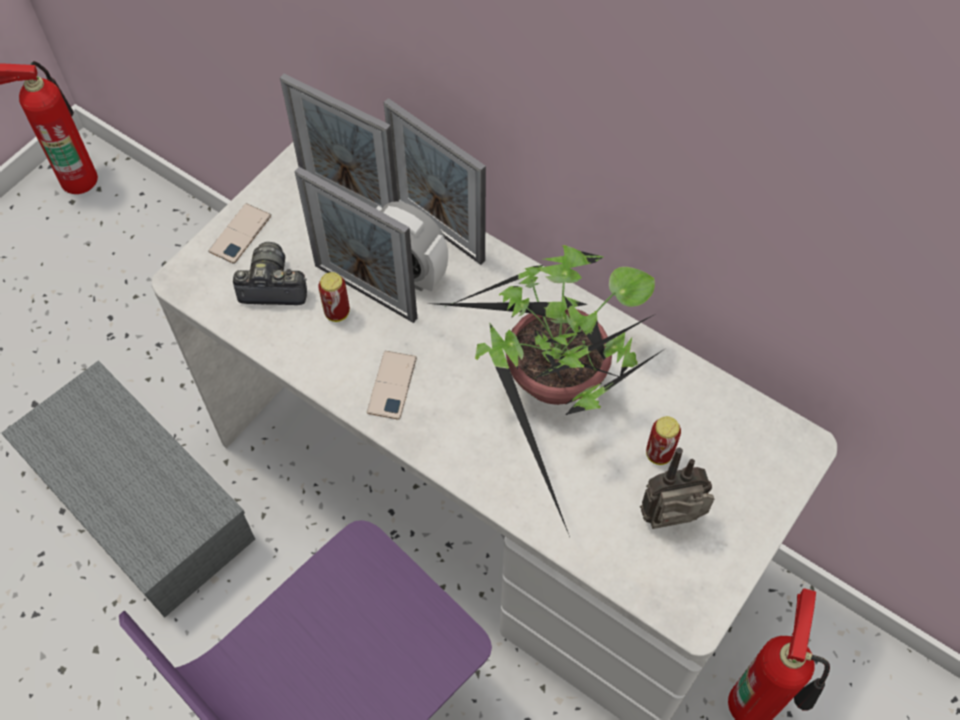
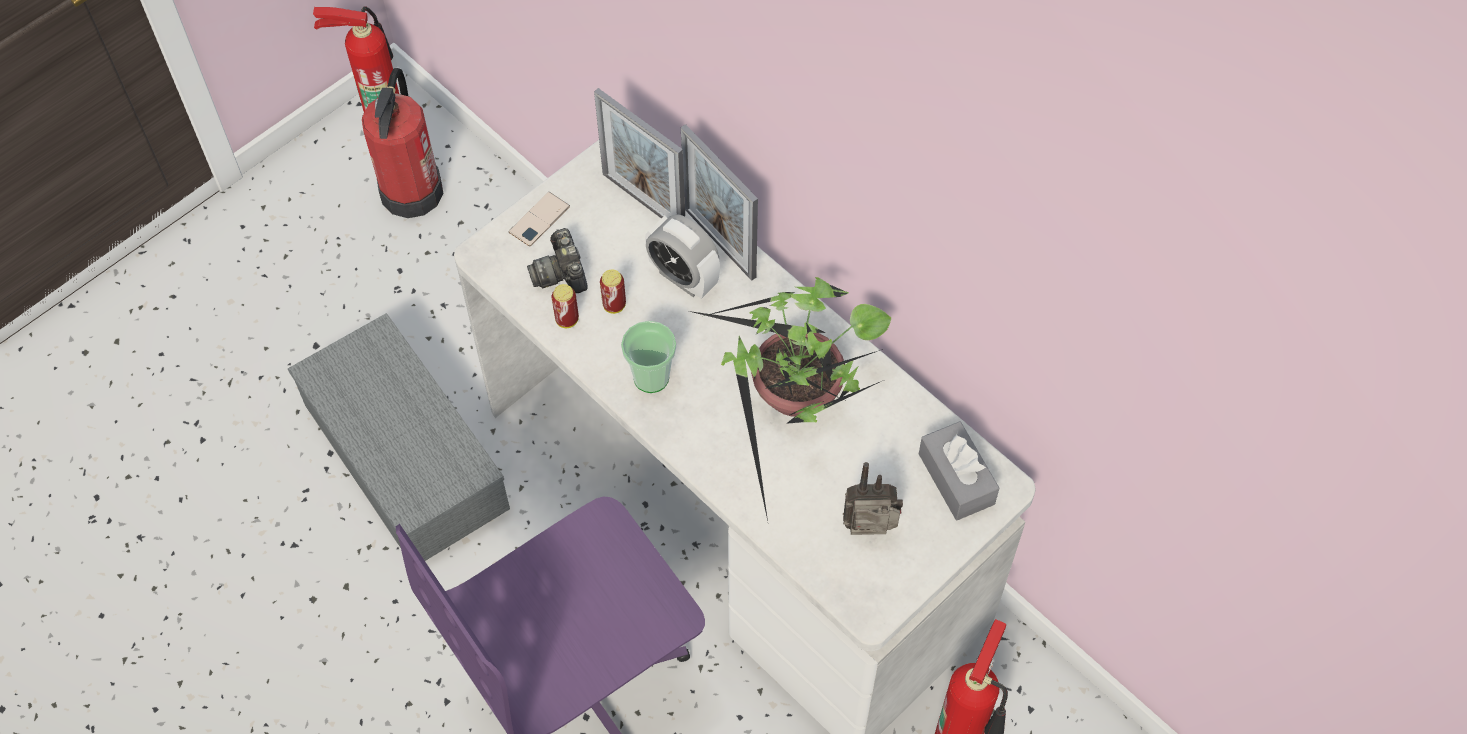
camera: 10 degrees right, 0 degrees up
camera [233,242,307,305] -> camera turned 120 degrees counterclockwise [527,228,588,293]
picture frame [295,167,417,323] -> none
phone [367,351,417,420] -> cup [621,321,676,393]
can [646,416,681,465] -> can moved to [552,284,579,328]
none -> fire extinguisher [362,68,443,218]
none -> grey tissue box [919,421,1000,520]

